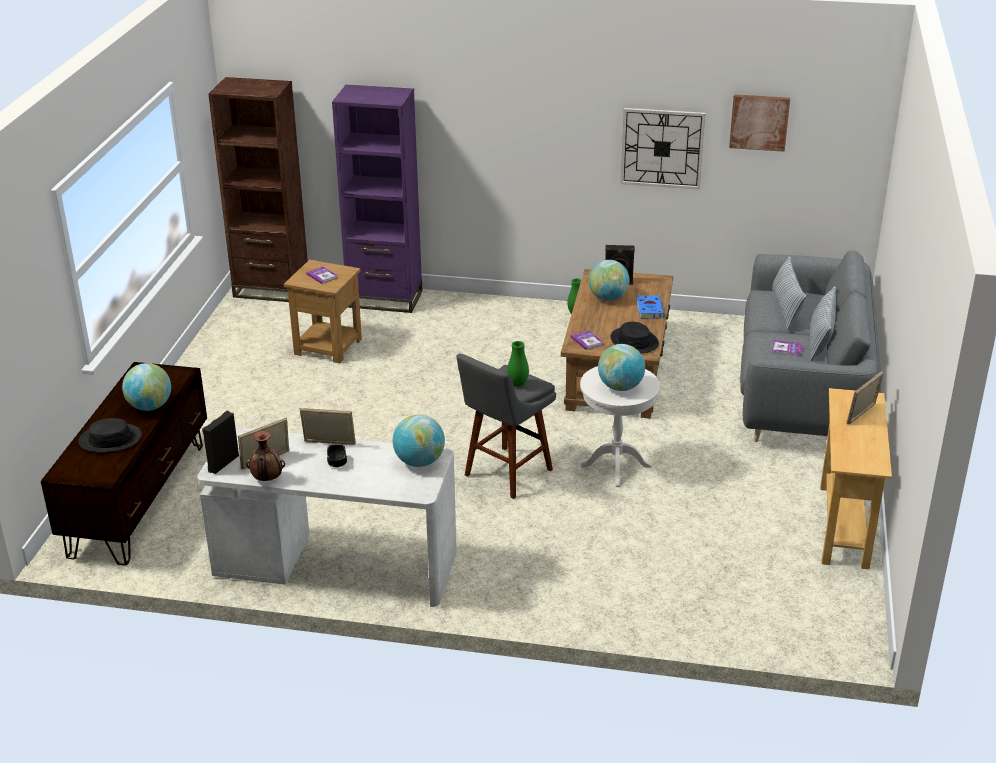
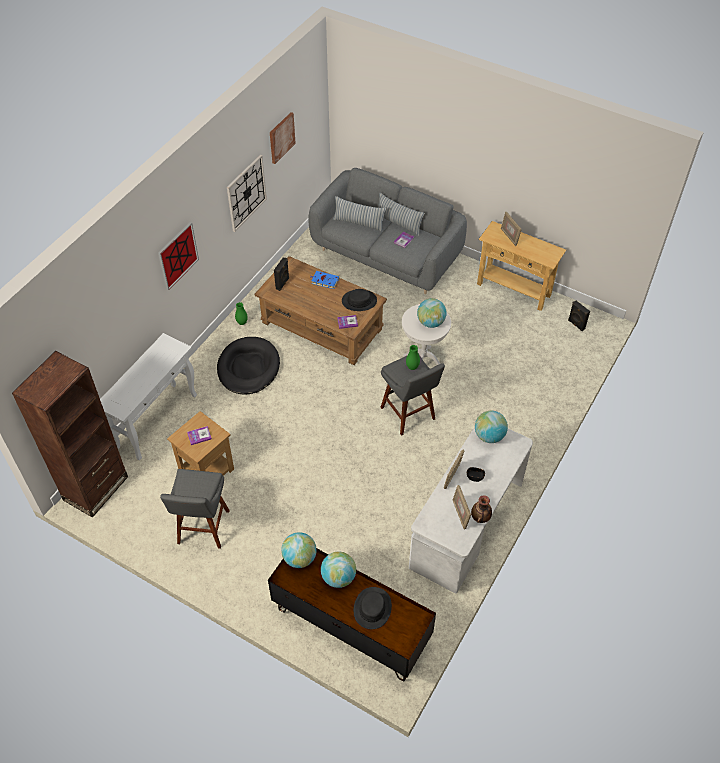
camera: 70 degrees left, 20 degrees up
black speaker [202,411,239,474] -> black speaker moved to [568,301,590,331]
purple bookcase [332,85,423,313] -> white console table [100,333,197,461]
globe [588,260,630,301] -> globe moved to [281,532,317,568]
none -> picture [158,222,199,290]
none -> grey stool [160,469,230,549]
none -> black dog bed [217,337,280,395]

